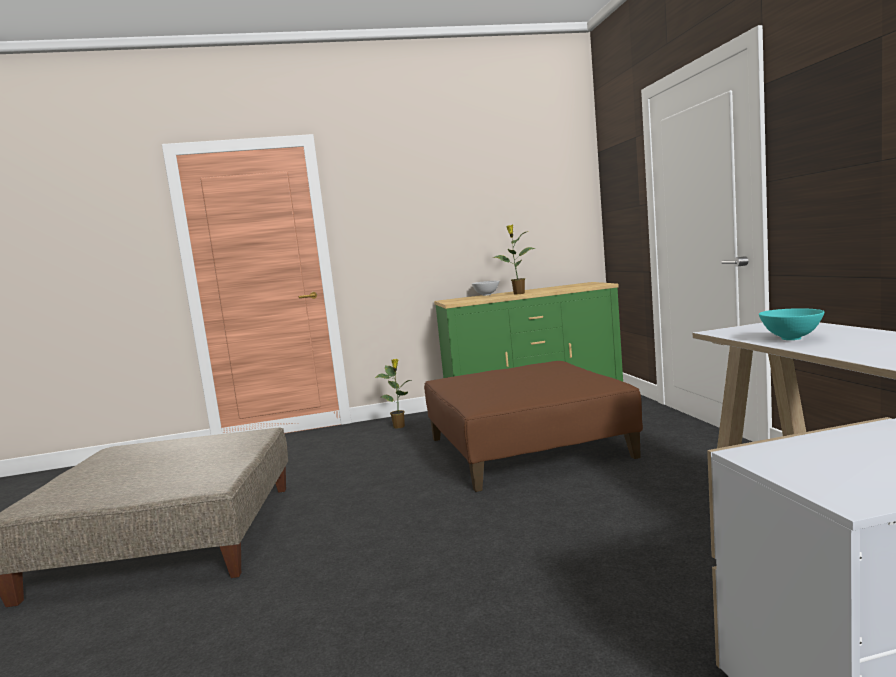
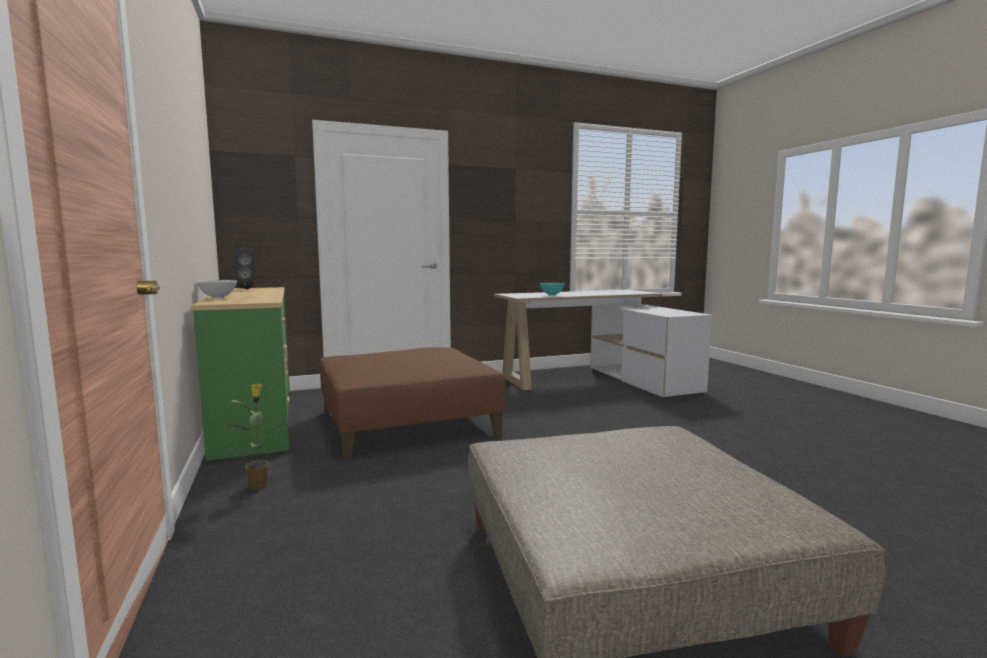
camera: 100 degrees left, 0 degrees up
potted plant [492,225,535,295] -> none
none -> black speaker [235,247,254,289]

